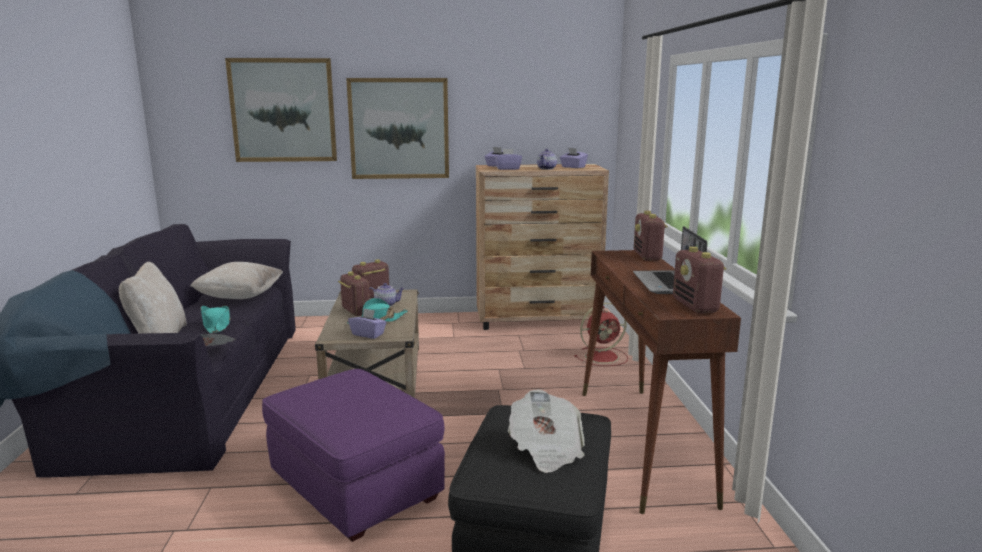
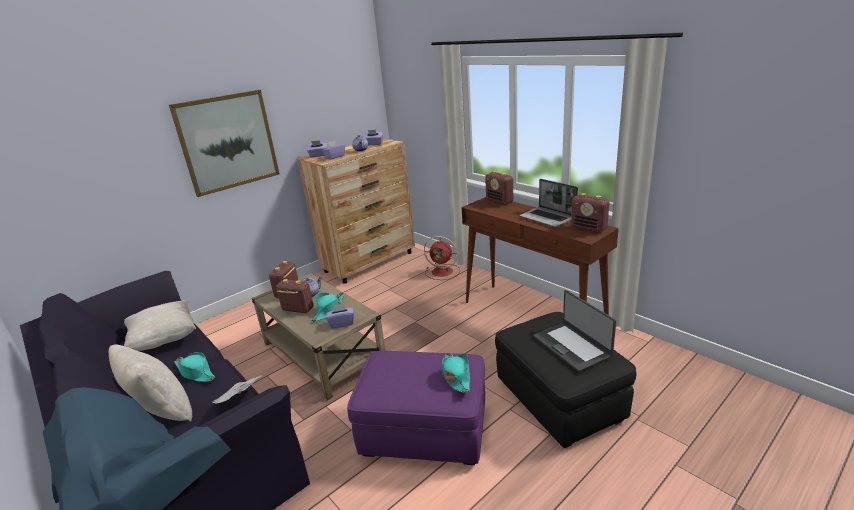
camera: 35 degrees left, 10 degrees up
picture [225,58,337,162] -> none
newspaper [508,390,585,473] -> laptop [533,290,616,372]
red fan [574,303,628,366] -> red fan turned 75 degrees clockwise [424,236,460,280]
none -> turquoise hat [442,353,470,393]

